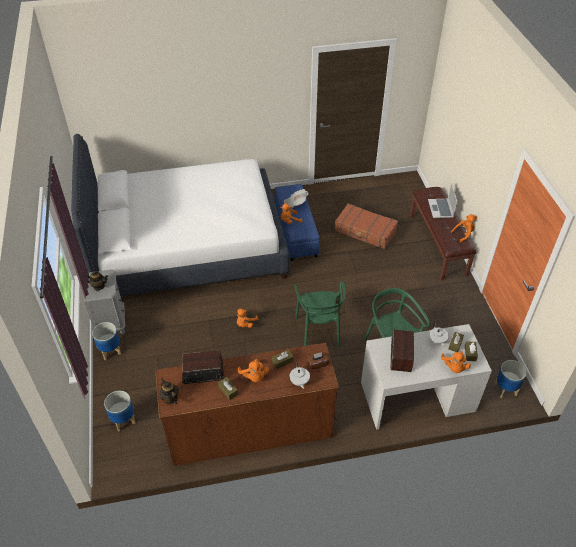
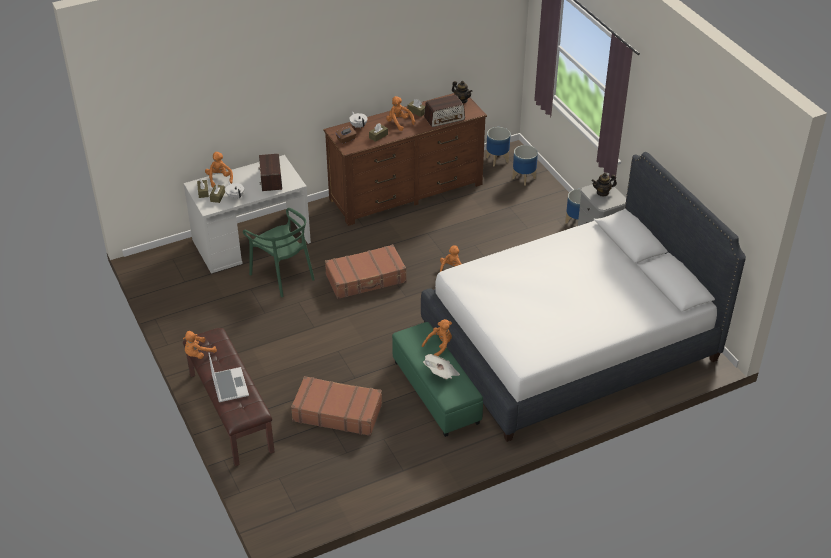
camera: 165 degrees right, 5 degrees down
blue ottoman [274,184,320,261] -> green ottoman [392,322,483,437]
green chair [294,281,346,348] -> brown suitcase [325,244,406,299]
planter [494,360,527,398] -> planter moved to [486,127,510,167]

